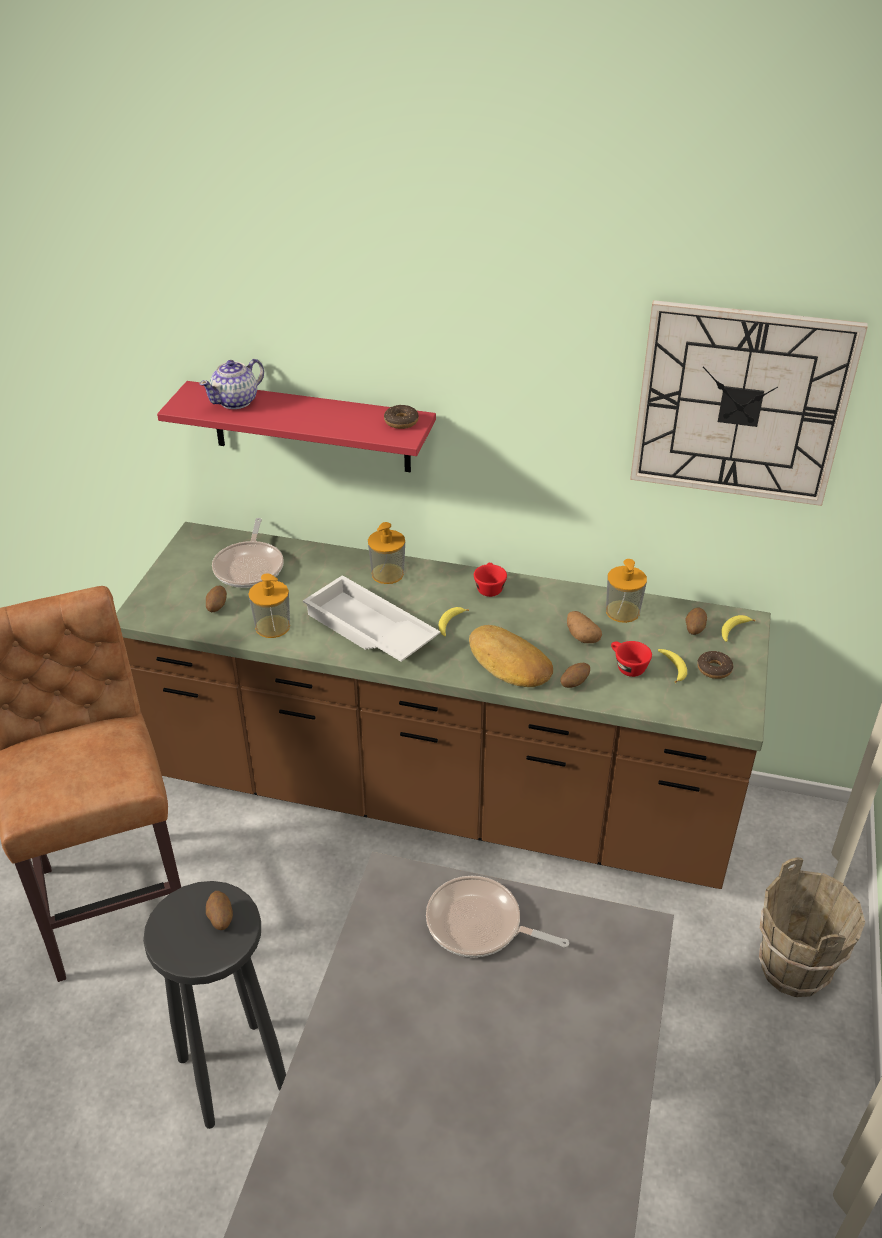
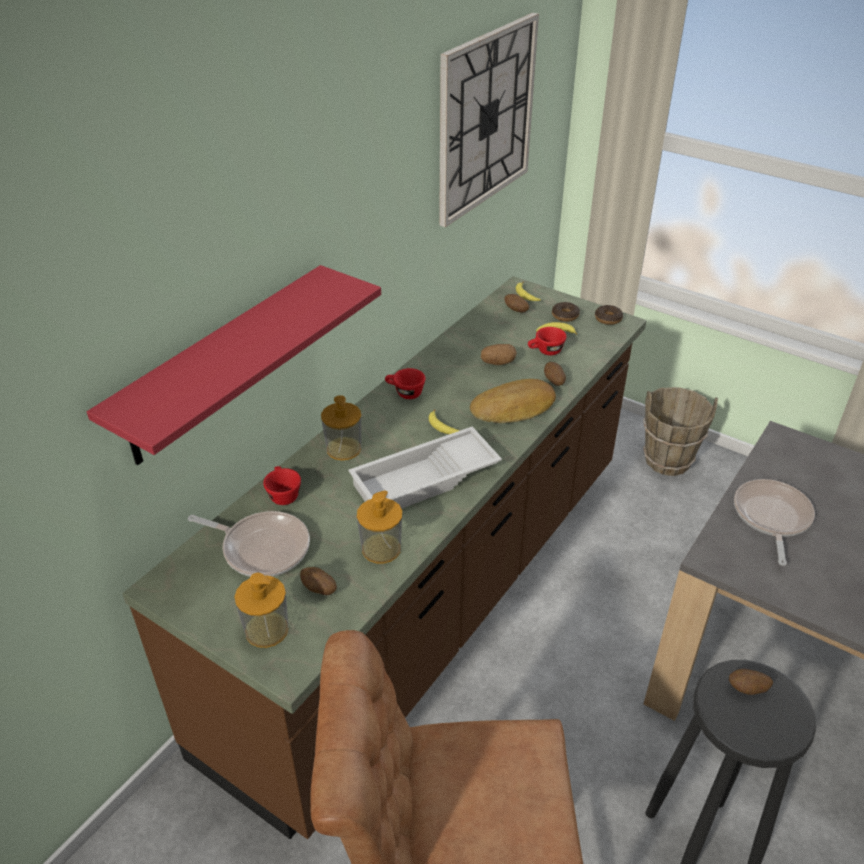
camera: 70 degrees left, 0 degrees up
teapot [200,359,264,409] -> none
donut [384,405,419,429] -> donut moved to [595,305,623,325]
frying pan [426,876,569,957] -> frying pan turned 150 degrees clockwise [734,479,815,566]
soap dispenser [606,559,647,623] -> soap dispenser moved to [235,573,289,648]
none -> red cup [263,466,301,505]

